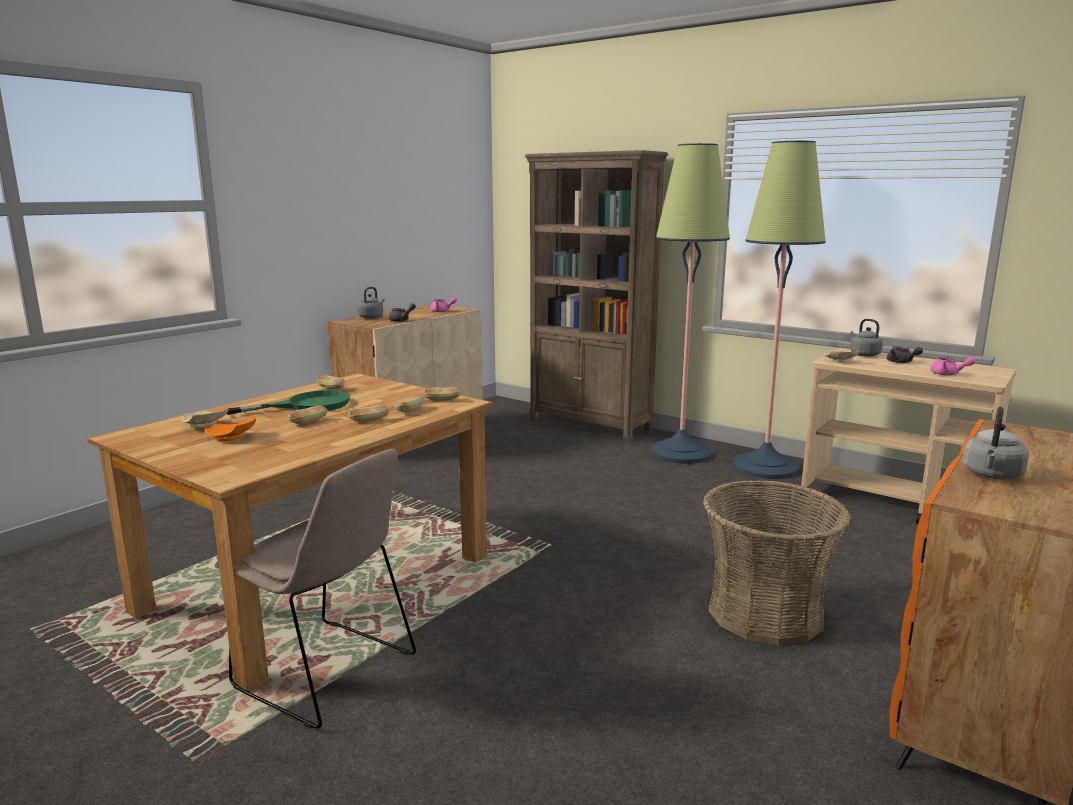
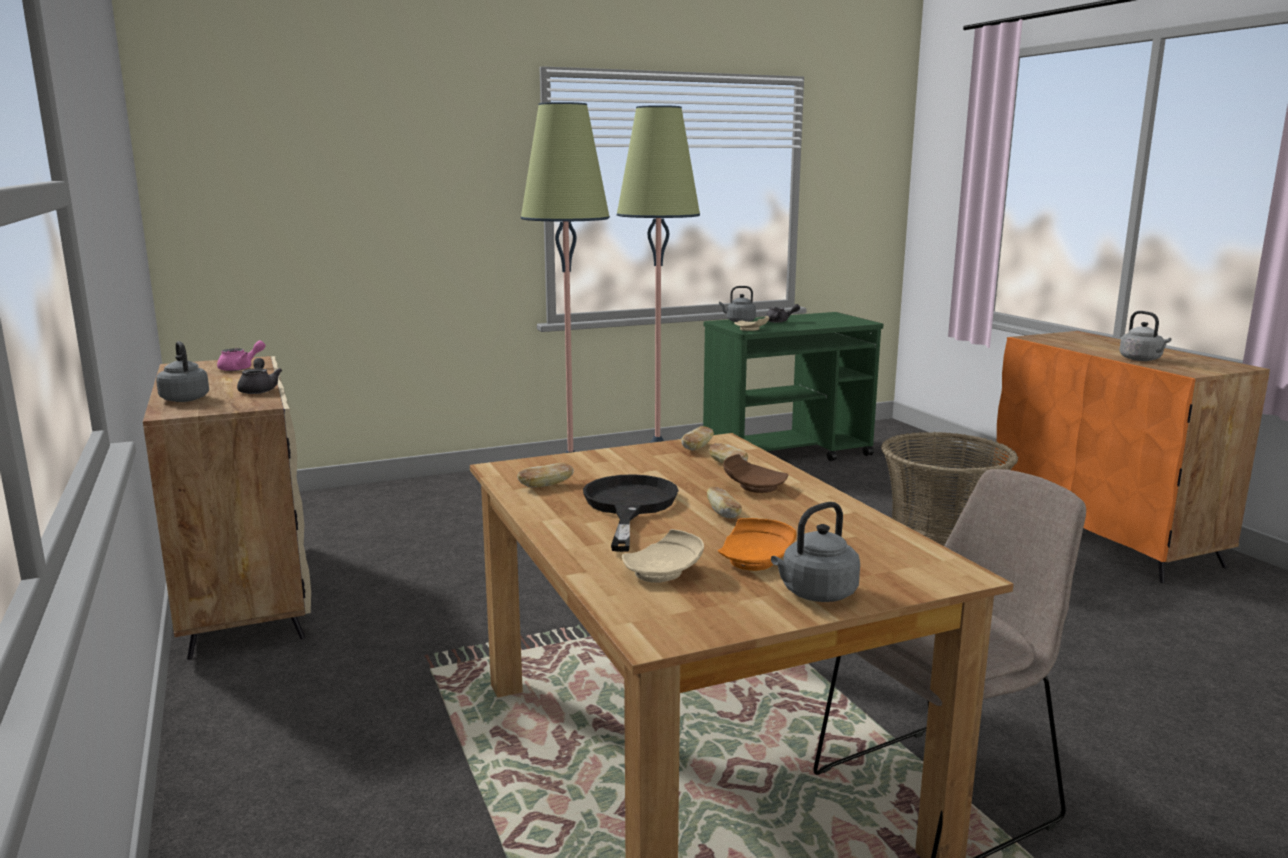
camera: 60 degrees left, 0 degrees up
green frying pan [227,390,350,415] -> black frying pan [583,474,679,552]
bread [348,405,390,422] -> brown plate [723,454,788,493]
brown bookcase [525,150,668,441] -> none
beige cart [800,348,1016,524] -> green cart [703,312,883,461]
pink teapot [931,357,975,375] -> none
none -> grey kettle [771,502,860,602]

